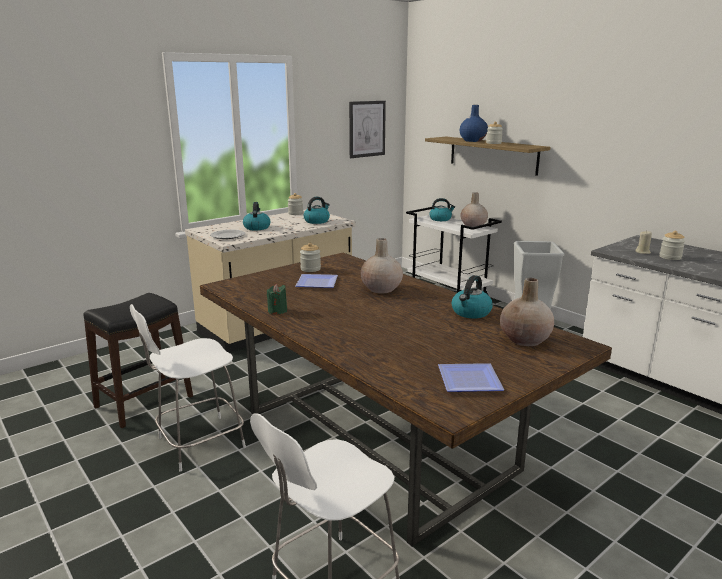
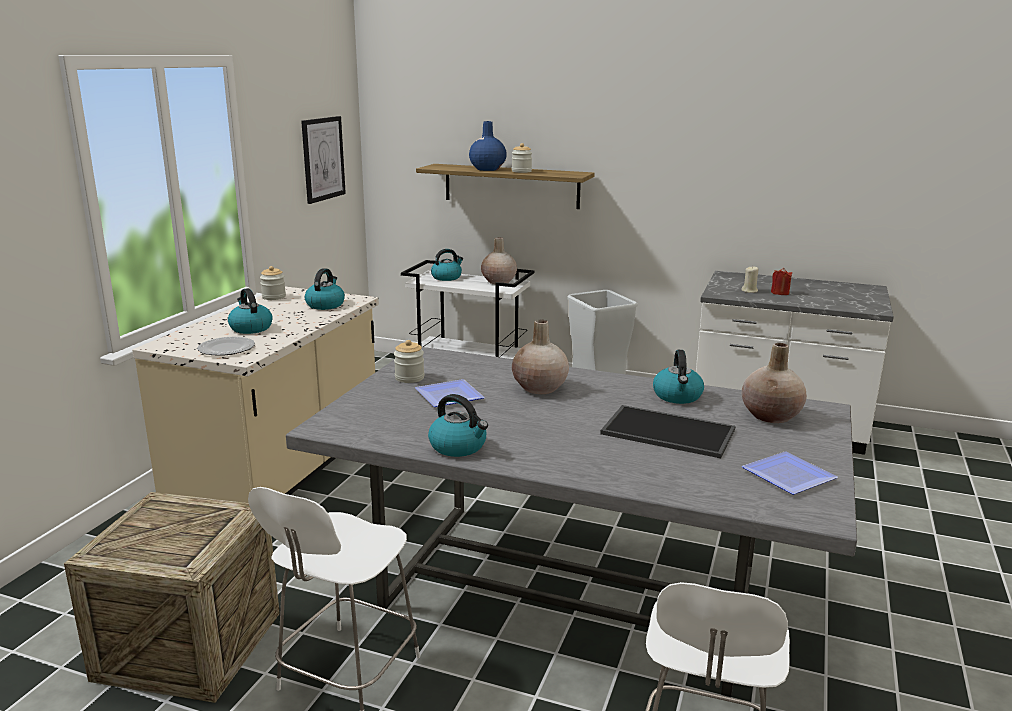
camera: 30 degrees left, 0 degrees up
black stool [83,293,193,428] -> crate [64,492,280,703]
brown dining table [200,253,612,547] -> grey dining table [286,347,857,697]
green candle [267,284,287,314] -> kettle [428,394,488,457]
jar [660,231,685,260] -> red candle [771,268,792,295]
none -> tray [600,405,735,458]

